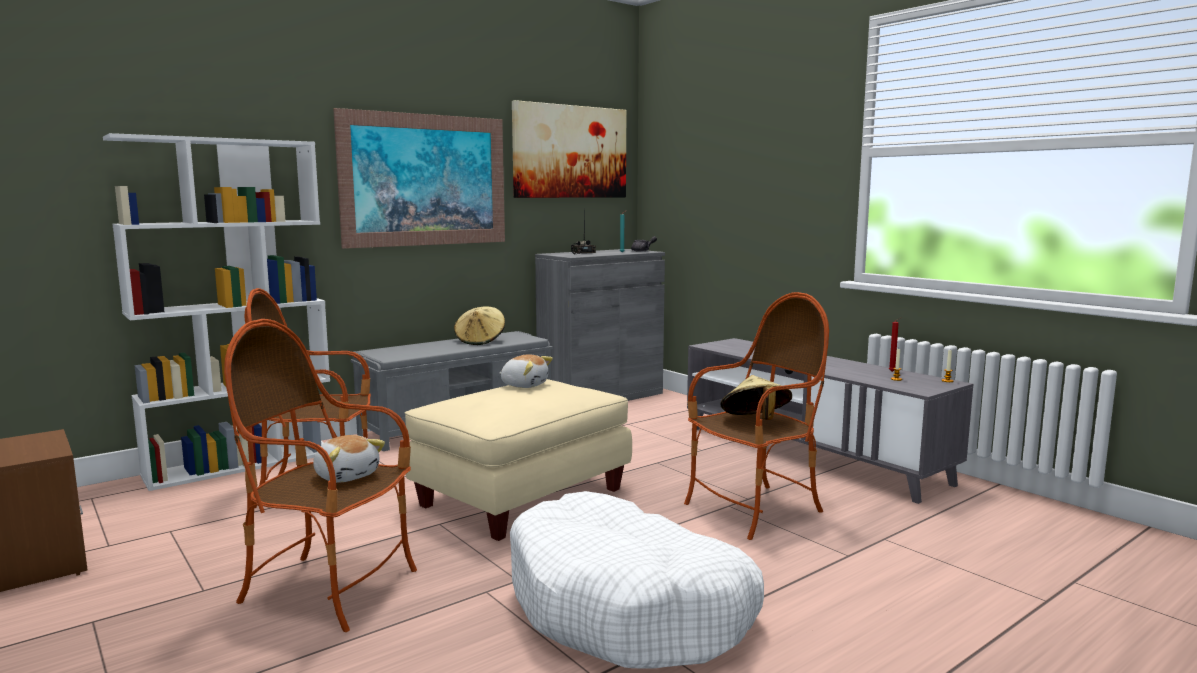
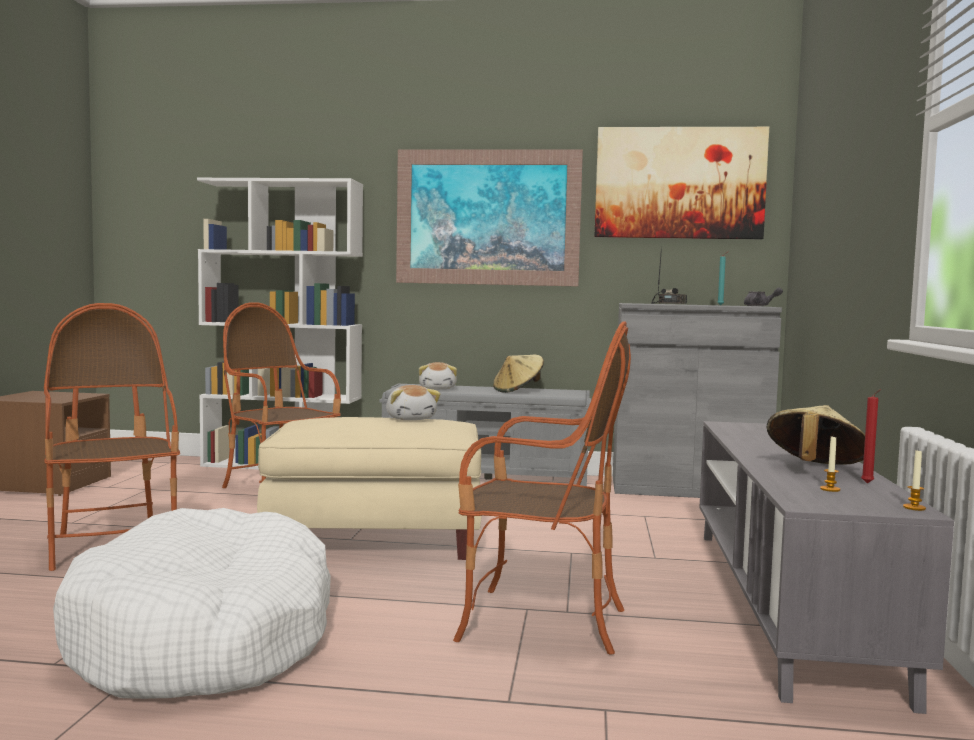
camera: 45 degrees right, 5 degrees down
plush toy [313,435,385,482] -> plush toy moved to [419,362,457,389]
beige hat [721,375,792,420] -> beige hat moved to [766,405,865,465]

